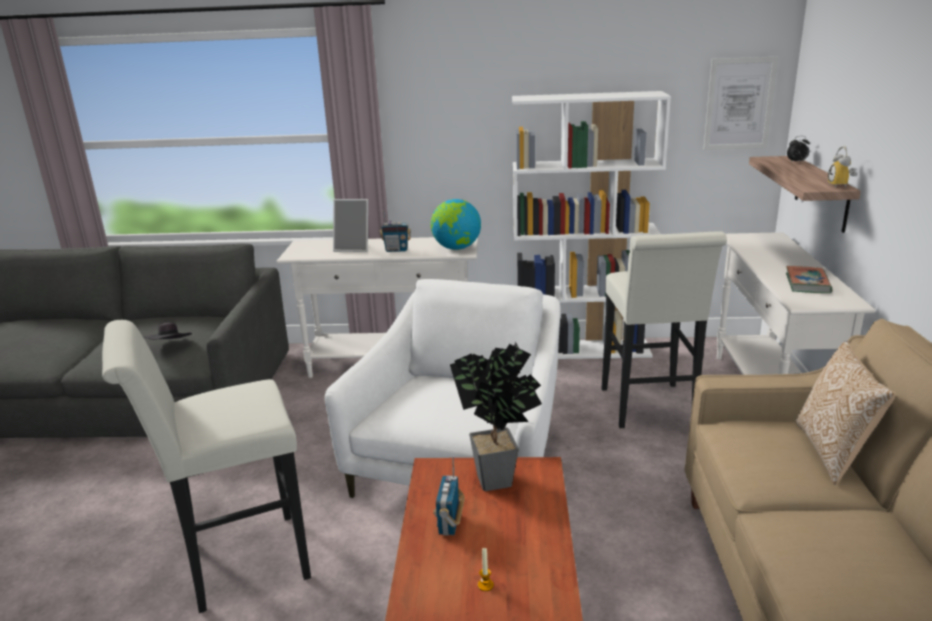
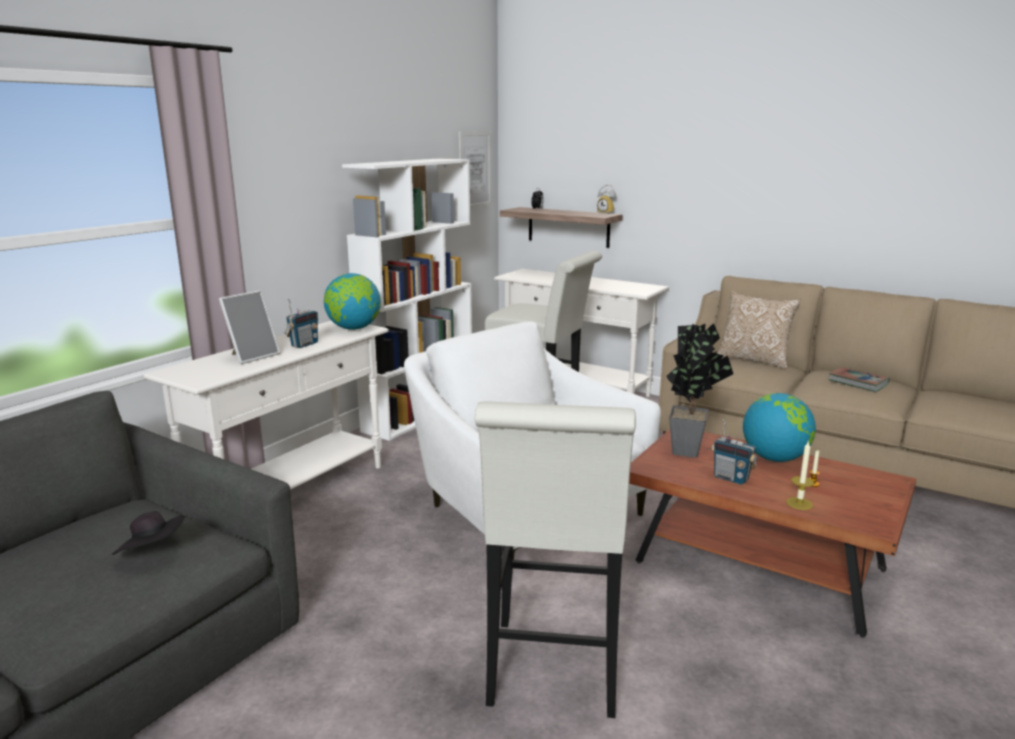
camera: 60 degrees left, 5 degrees down
book [786,266,833,293] -> book moved to [829,367,890,392]
none -> globe [743,393,816,462]
none -> candle [786,442,814,510]

